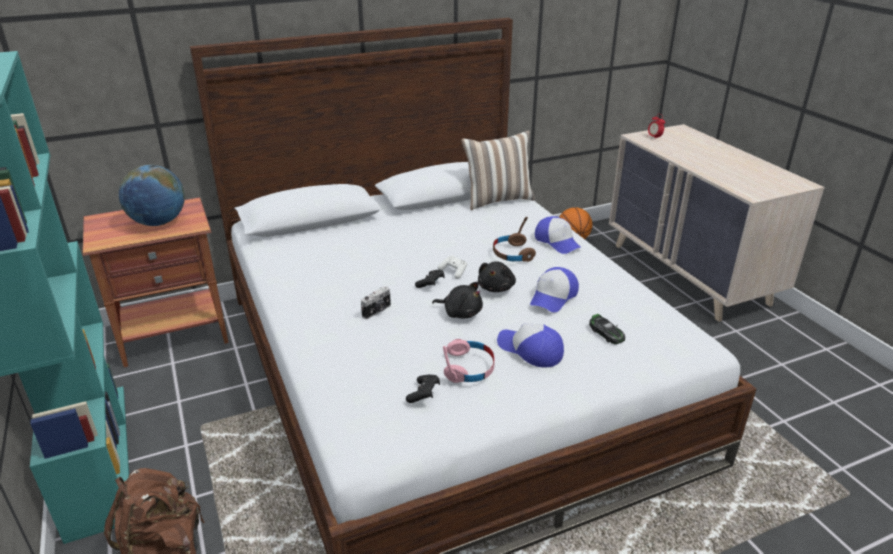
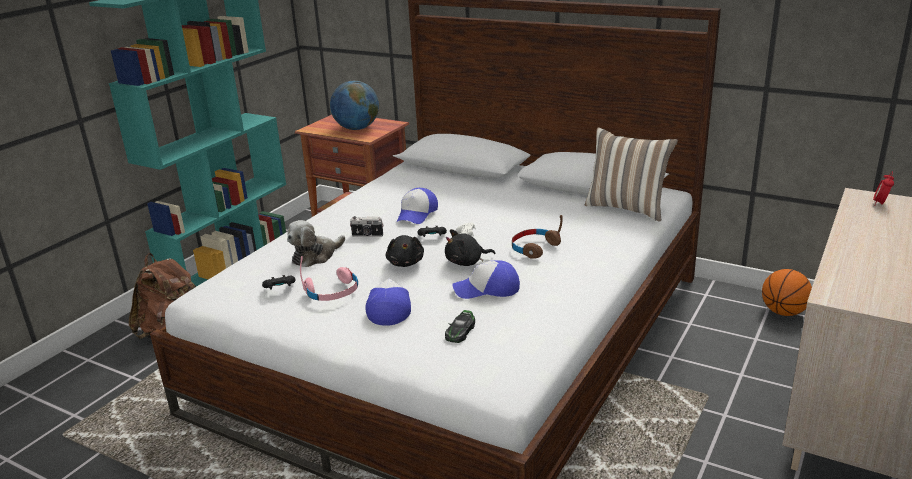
camera: 55 degrees right, 5 degrees down
cap [535,216,582,254] -> cap moved to [397,188,438,224]
none -> plush toy [287,220,345,267]

